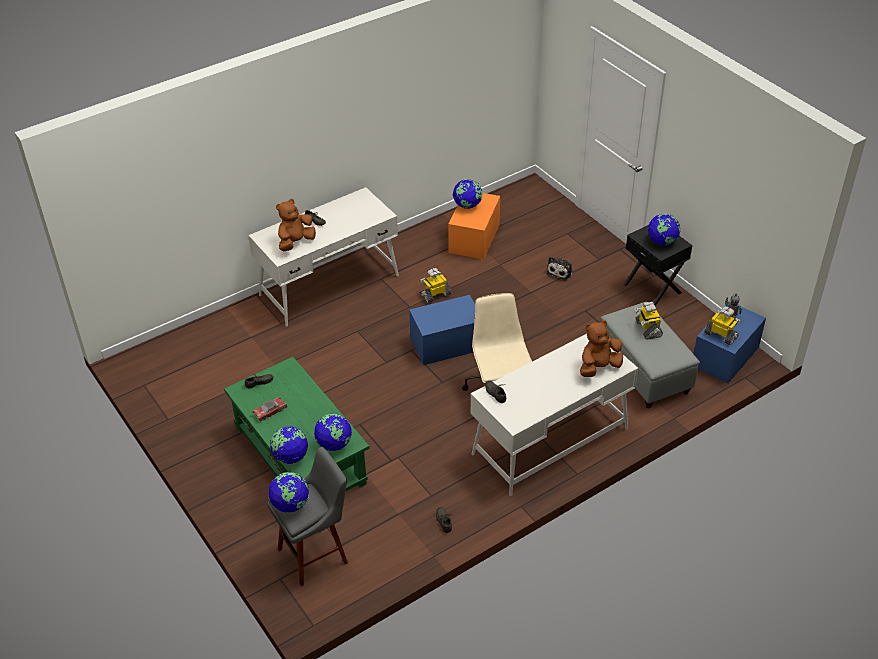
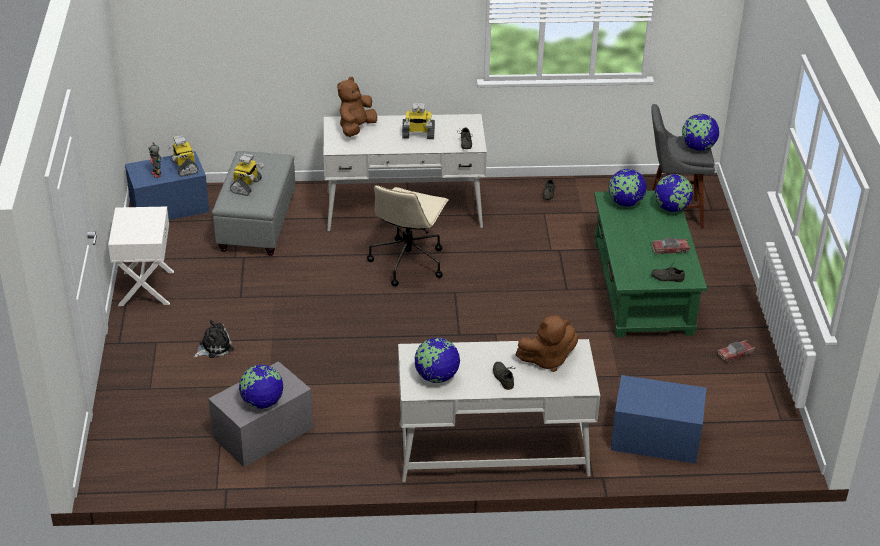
camera: 150 degrees left, 5 degrees down
blue storage box [409,295,475,365] -> blue storage box moved to [611,375,707,464]
toy robot [420,268,451,303] -> toy robot moved to [402,102,435,139]
orange storage box [448,193,500,260] -> grey storage box [208,361,313,467]
brown plush toy [580,320,623,377] -> brown plush toy turned 120 degrees clockwise [337,77,377,137]
black nightstand [623,225,692,306] -> white nightstand [108,207,174,306]
globe [648,214,680,245] -> globe moved to [414,338,460,383]
none -> toy car [717,340,755,363]

